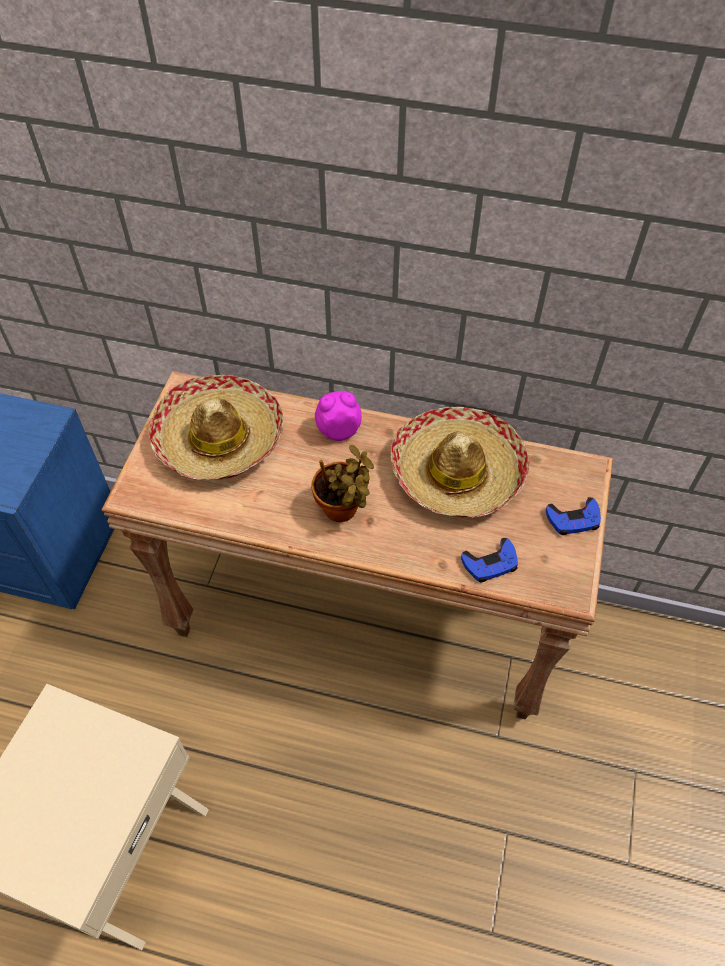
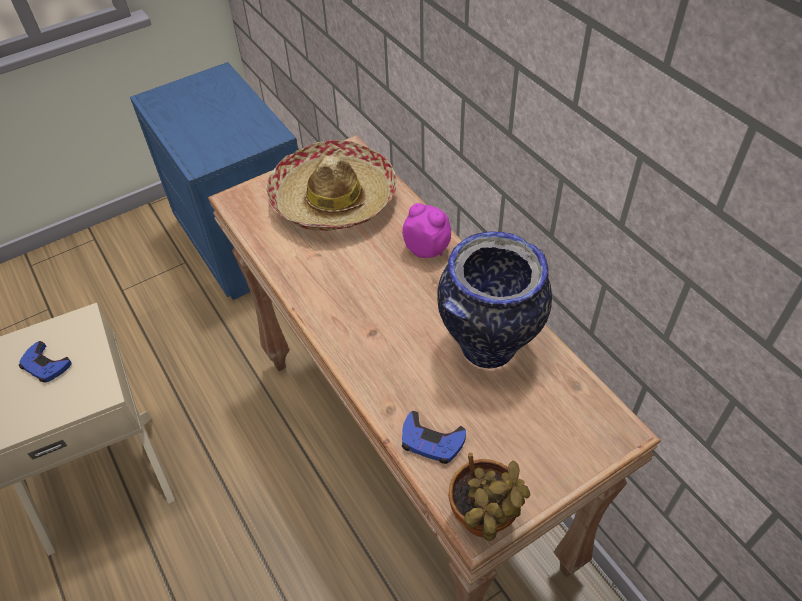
camera: 45 degrees right, 5 degrees down
potted plant [311,445,374,522] -> potted plant moved to [449,452,530,541]
hat [390,407,530,518] -> vase [437,231,552,368]
blue game controller [546,497,601,535] -> blue game controller moved to [19,341,72,383]

